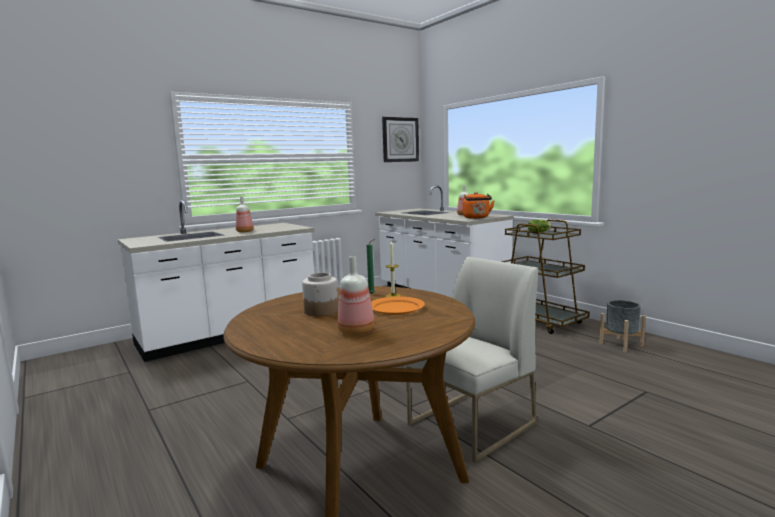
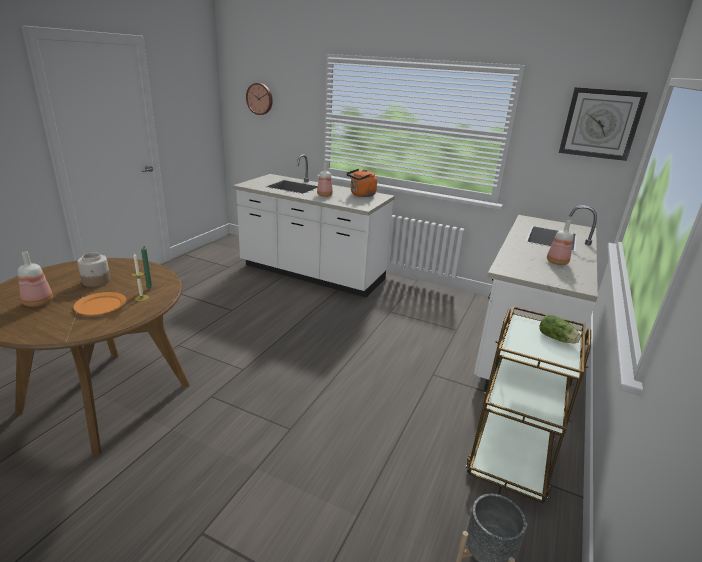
camera: 60 degrees right, 15 degrees up
white chair [406,257,538,463] -> none
orange kettle [463,192,494,219] -> orange kettle moved to [346,169,377,197]
none -> wall clock [246,83,273,115]

